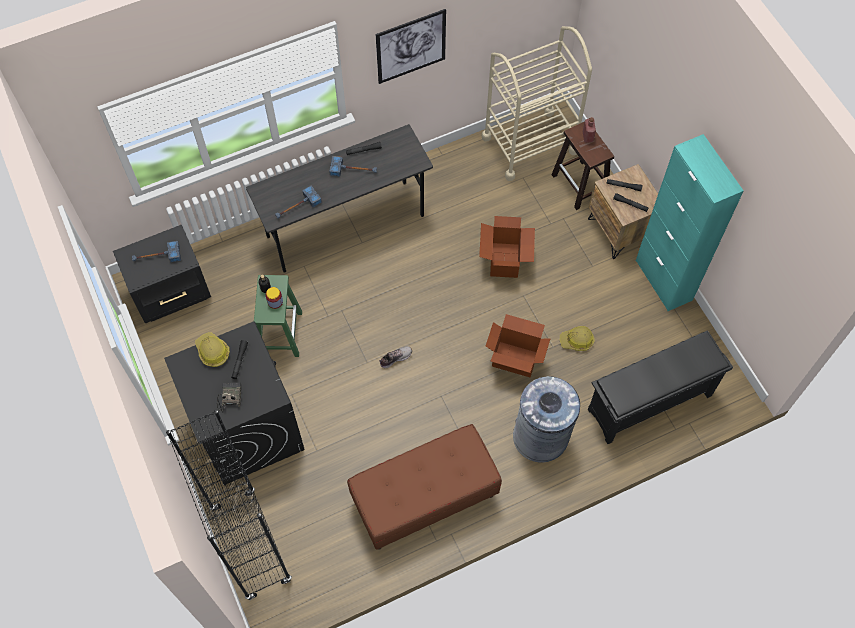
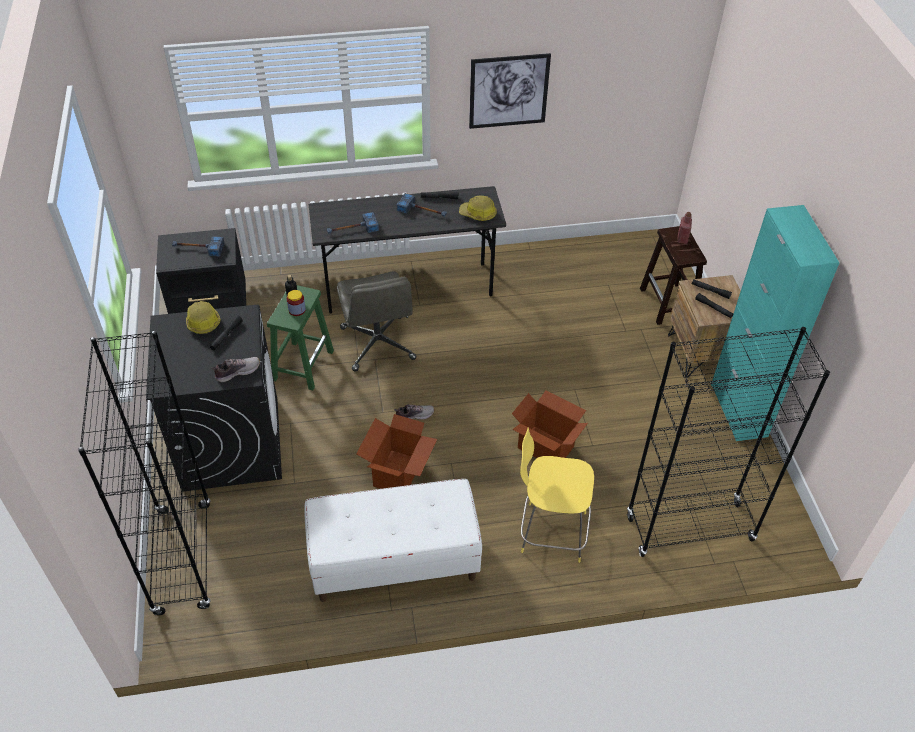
camera: 15 degrees right, 15 degrees down
radio [217,383,242,413] -> none
brown bench [347,424,502,550] -> white bench [305,479,482,602]
cardboard box [479,216,535,278] -> cardboard box moved to [356,414,437,489]
beige cart [482,26,592,181] -> none
grey trash can [513,376,580,463] -> yellow stool [520,428,594,563]
hard hat [560,326,594,351] -> hard hat moved to [459,195,497,221]
black shoe rack [588,330,733,444] -> black bookcase [626,327,830,557]
none -> shoe [211,357,260,382]
none -> grey office chair [337,272,416,371]

